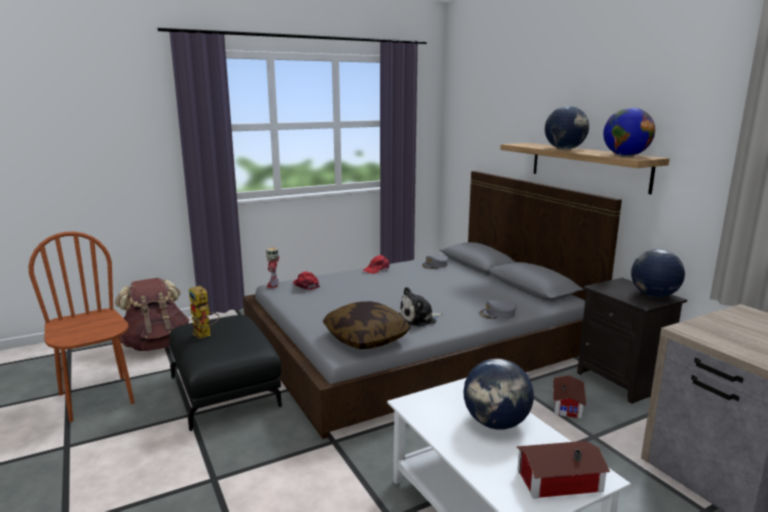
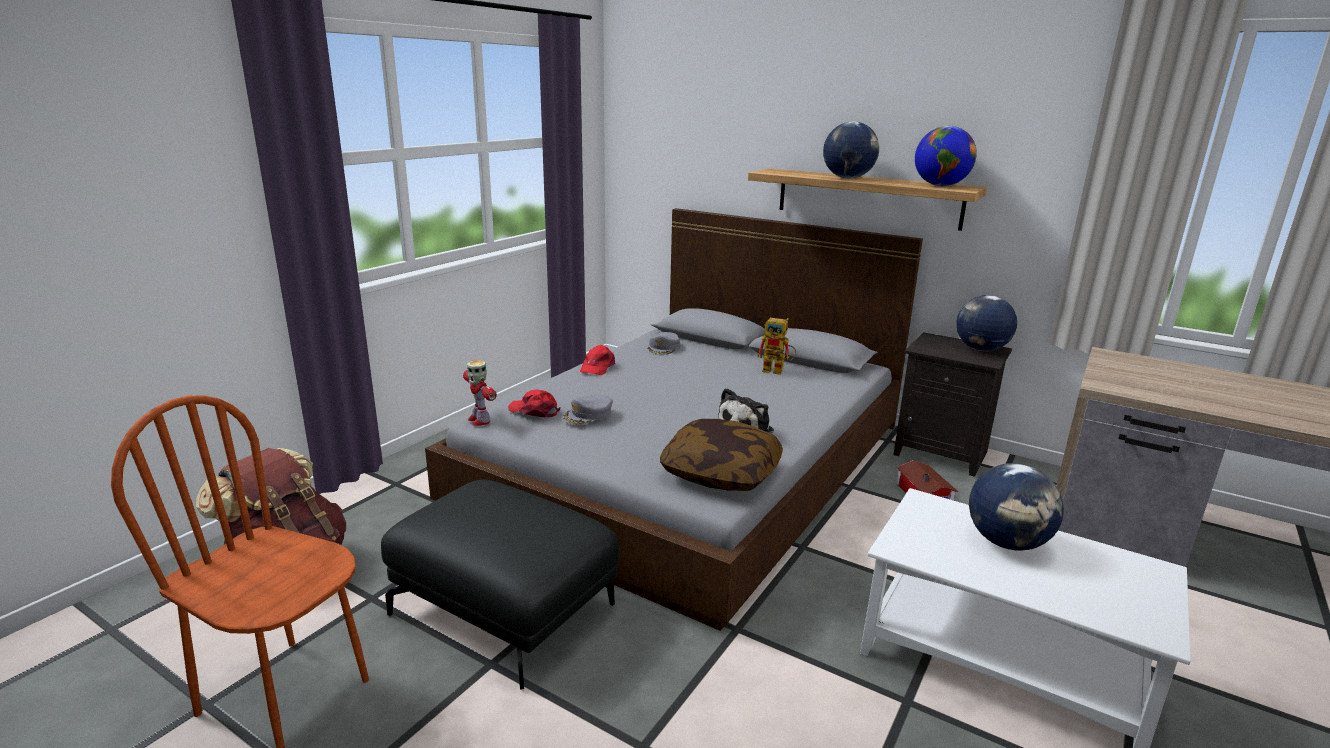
camera: 30 degrees left, 5 degrees up
toy robot [189,286,219,339] -> toy robot moved to [757,318,796,375]
grey cap [478,300,517,319] -> grey cap moved to [562,395,613,425]
toy house [516,441,610,498] -> none

